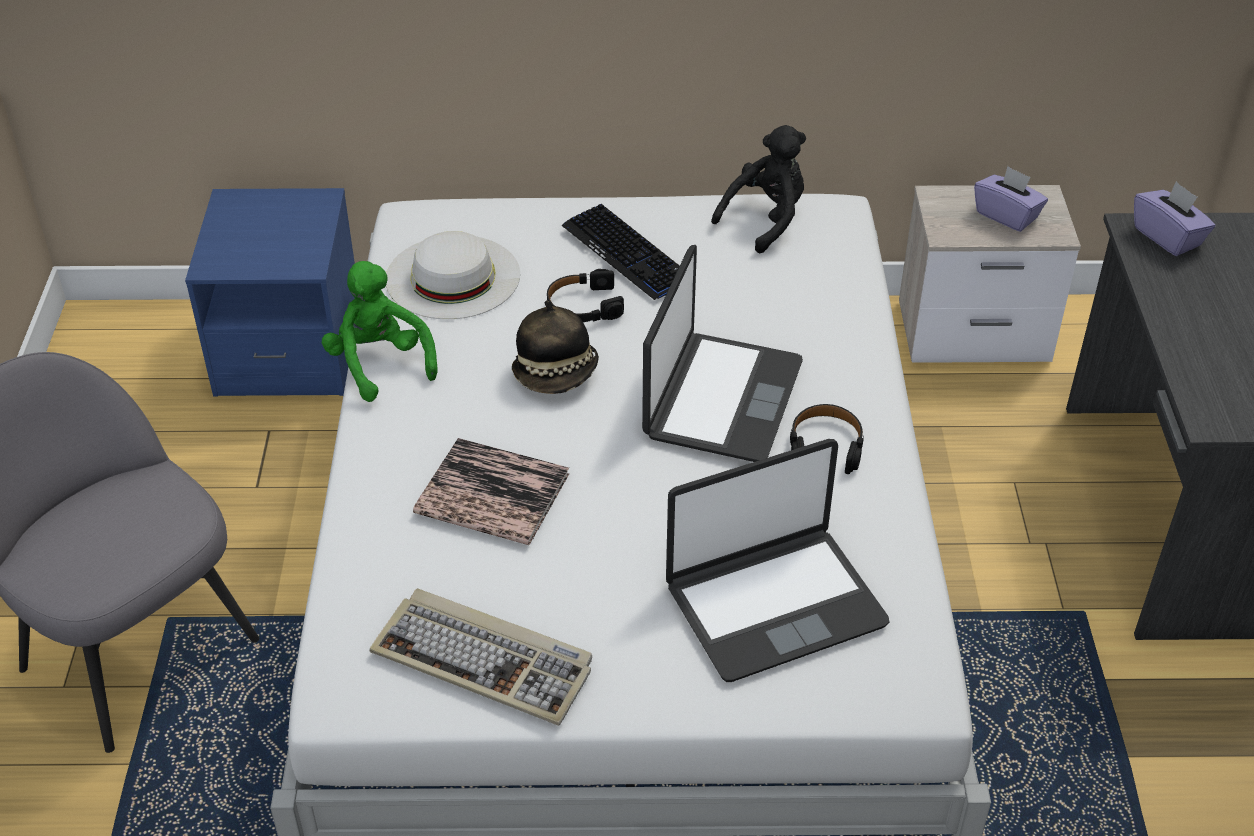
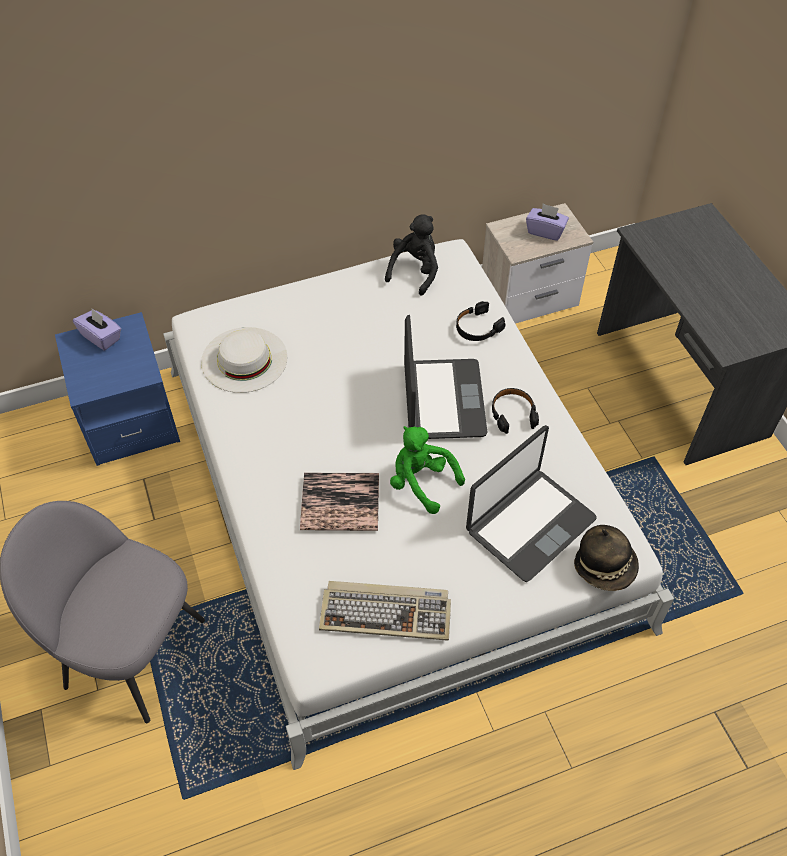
camera: 20 degrees left, 10 degrees up
green plush toy [322,261,438,402] -> green plush toy moved to [390,426,465,514]
hat [512,300,599,394] -> hat moved to [574,525,639,591]
black headphones [547,269,624,322] -> black headphones moved to [456,301,506,341]
keyboard [561,204,680,300] -> none
purple tissue box [1134,181,1215,256] -> purple tissue box moved to [73,309,121,351]

